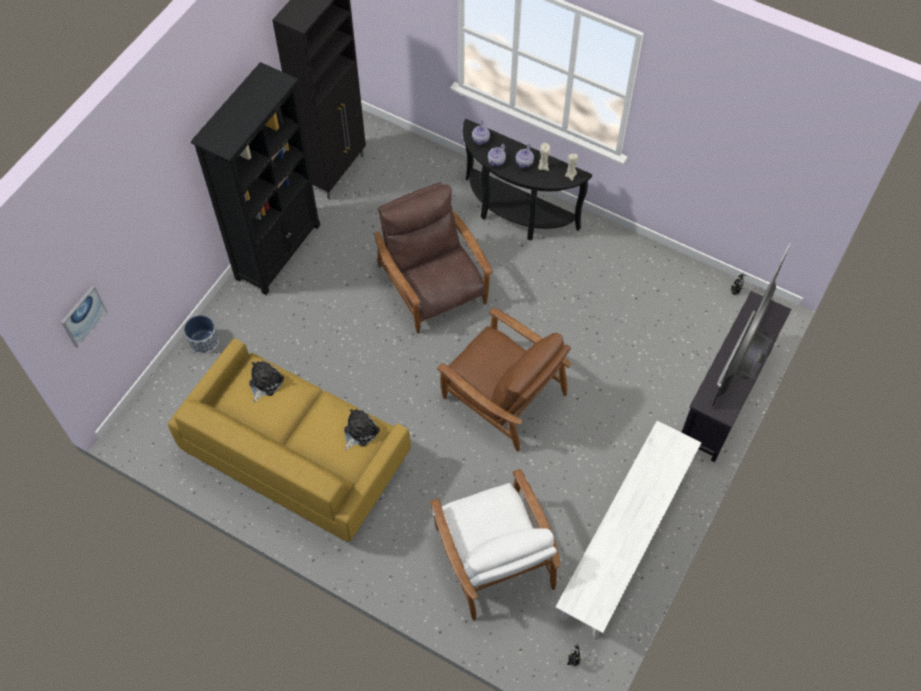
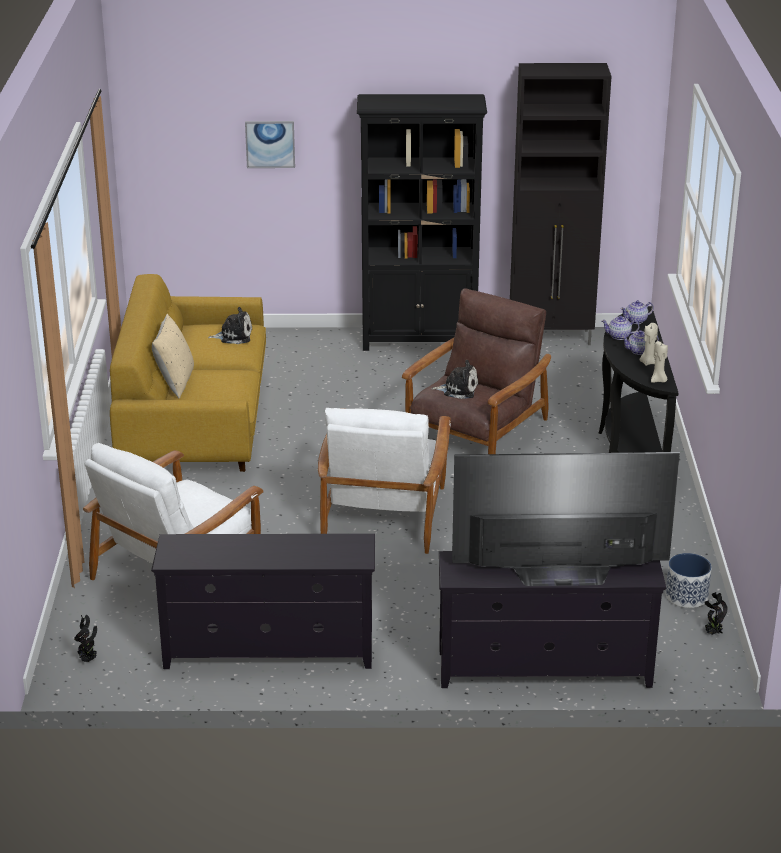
camera: 60 degrees right, 30 degrees down
picture [61,286,108,348] -> picture moved to [245,121,295,168]
planter [184,315,219,354] -> planter moved to [666,553,712,608]
plush toy [344,409,380,450] -> plush toy moved to [431,360,479,399]
brown armchair [437,308,572,452] -> white armchair [318,408,451,554]
white bench [556,421,702,638] -> black tv stand [151,534,375,669]
none -> beige pillow [152,314,194,398]

